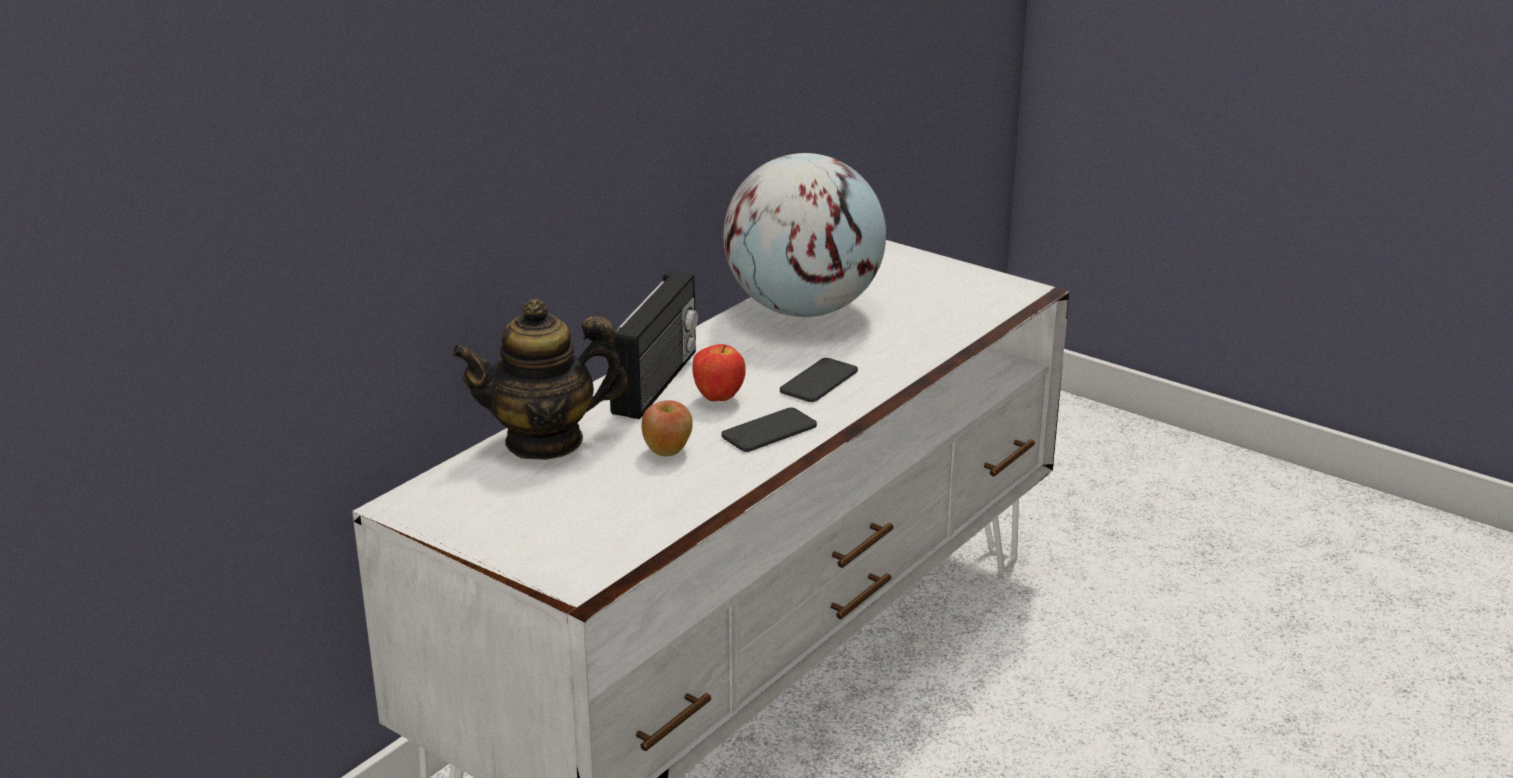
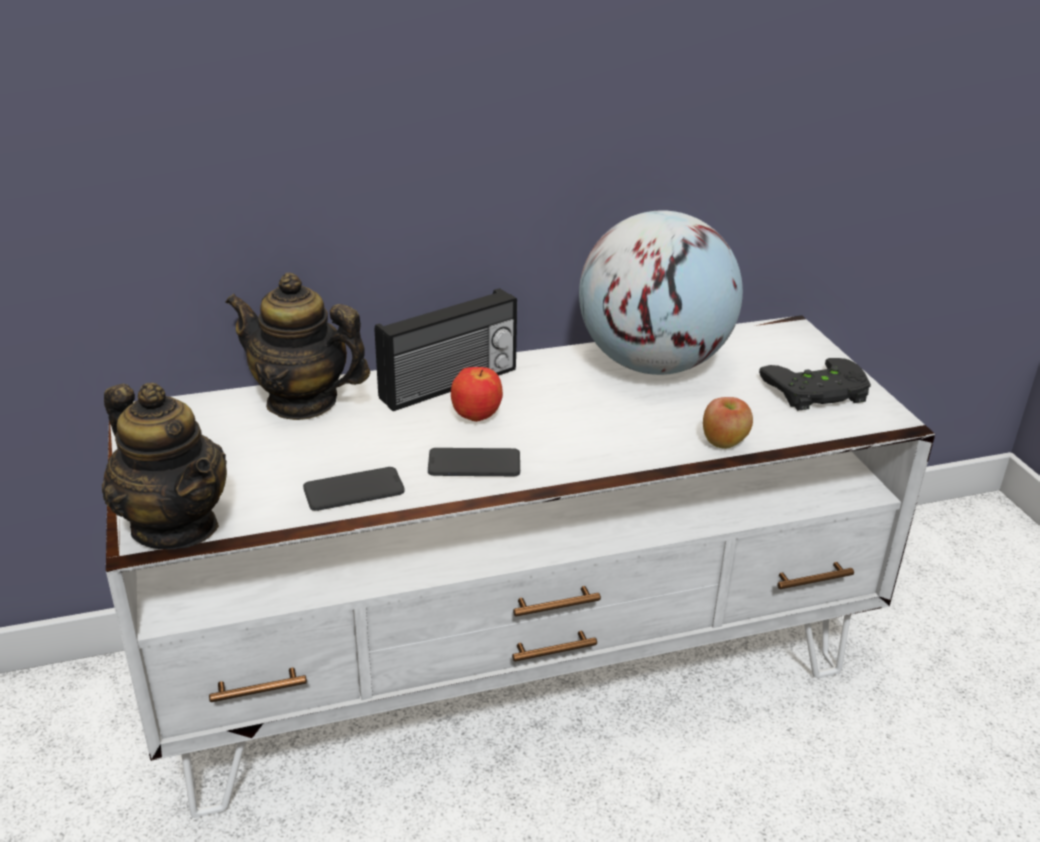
camera: 35 degrees right, 5 degrees up
apple [641,400,693,456] -> apple moved to [703,397,753,449]
phone [780,358,858,402] -> phone moved to [303,467,405,511]
none -> teapot [102,383,227,550]
none -> black game controller [759,358,871,411]

